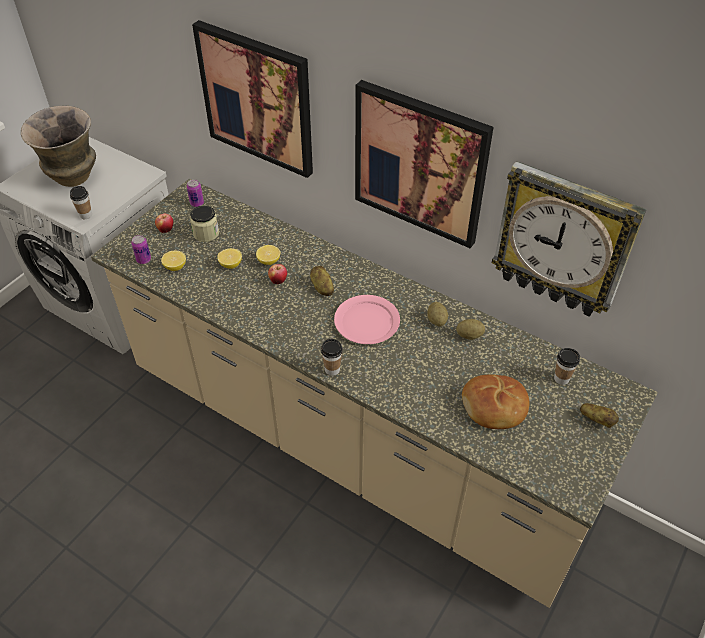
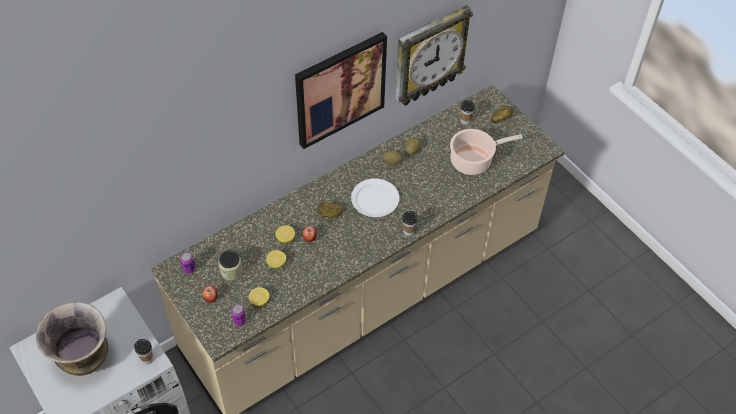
camera: 70 degrees left, 5 degrees up
picture [192,20,313,178] -> none
pink plate [334,295,400,344] -> white plate [351,178,400,217]
bread [462,374,529,429] -> cooking pot [450,129,523,175]

